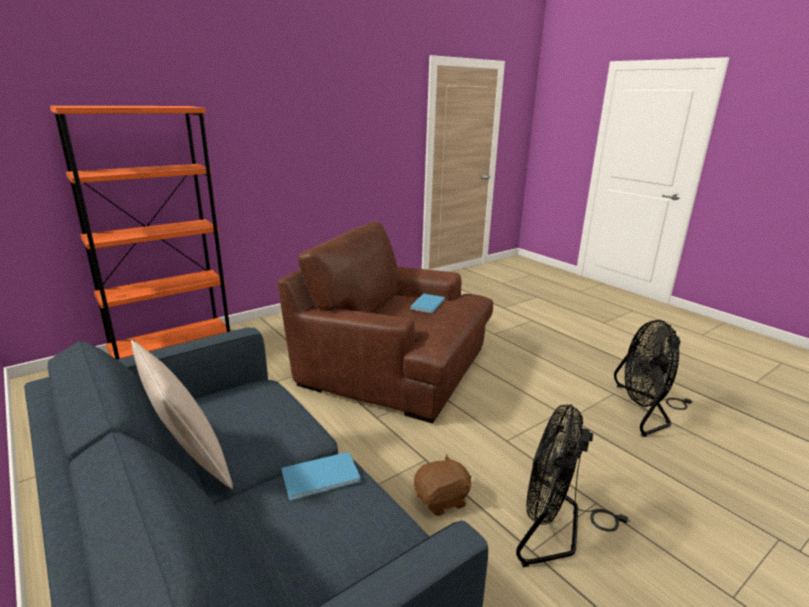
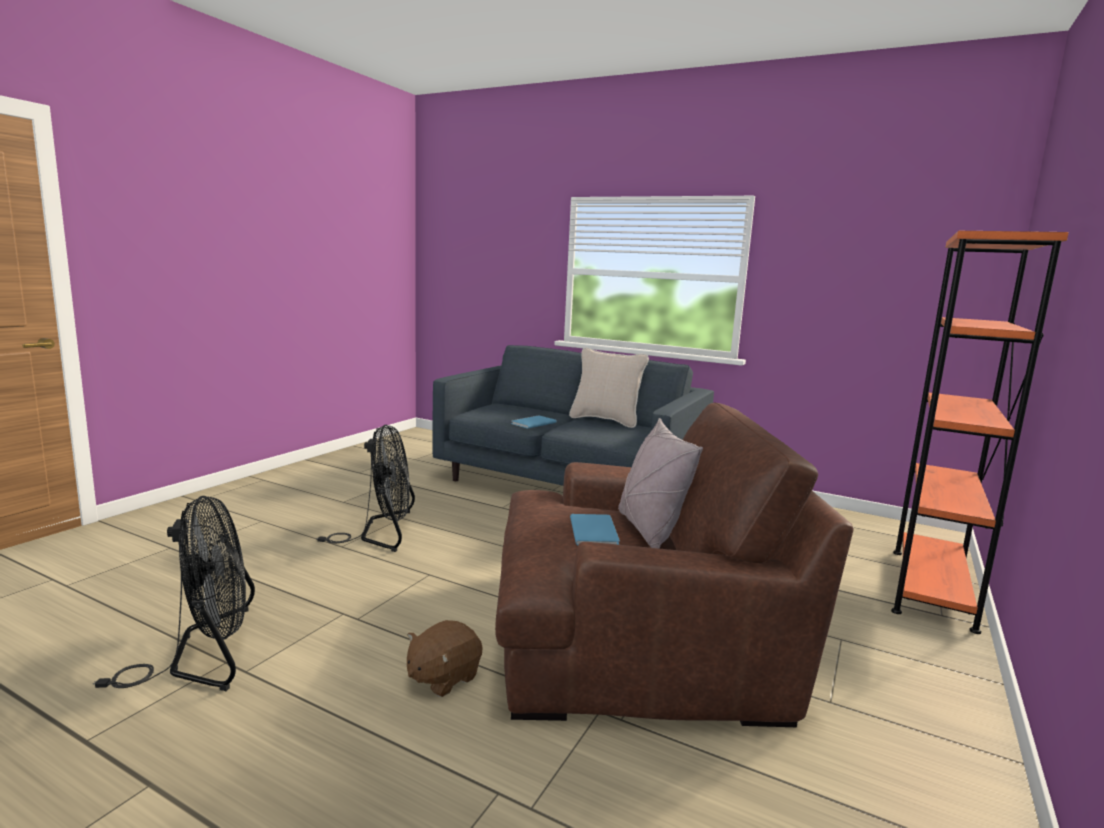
camera: 155 degrees right, 10 degrees down
brown plush toy [414,454,471,516] -> brown plush toy moved to [407,620,483,697]
none -> purple pillow [618,418,703,549]

